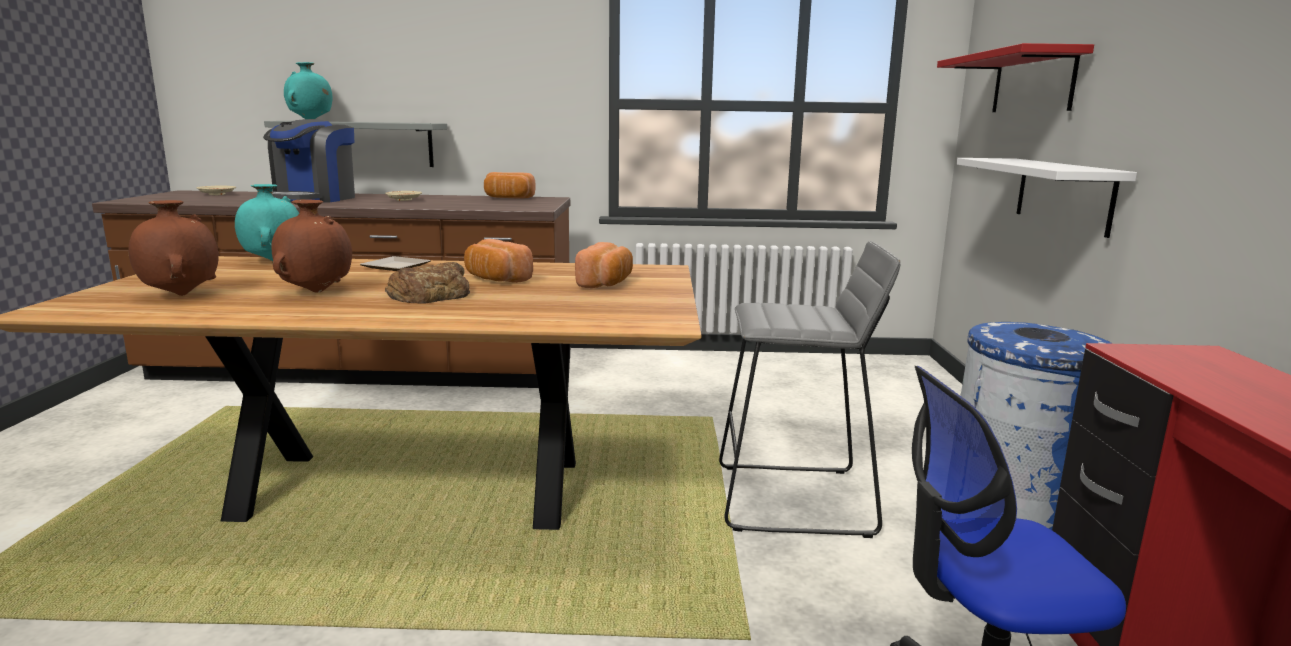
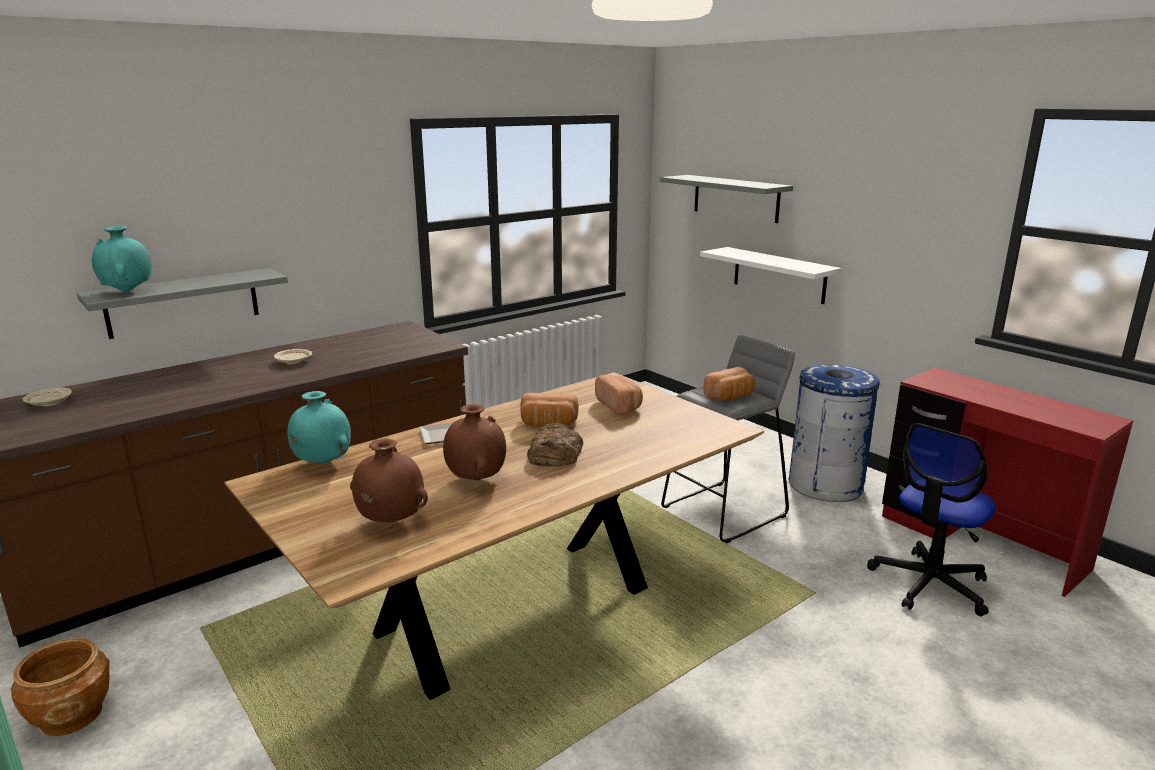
camera: 40 degrees left, 5 degrees up
coffee machine [263,119,355,202] -> none
bread [484,172,536,198] -> bread moved to [704,367,755,400]
red shelf [937,43,1094,112] -> grey shelf [660,175,793,223]
none -> brown planter [11,638,110,736]

